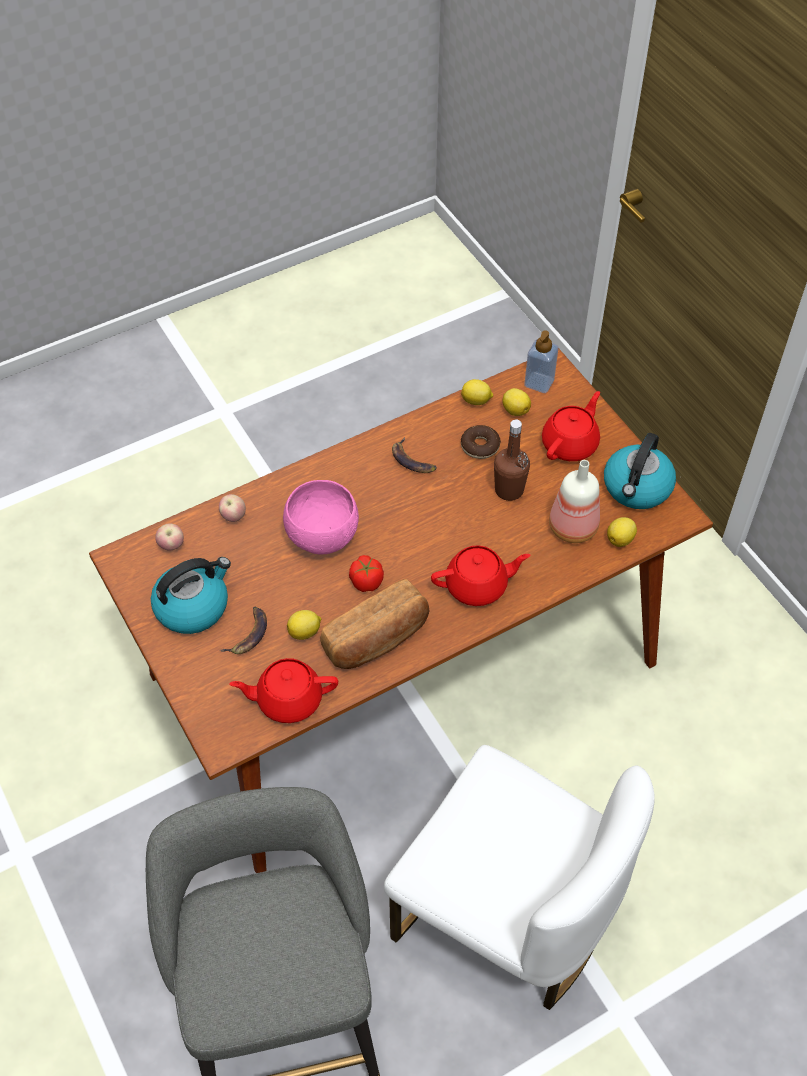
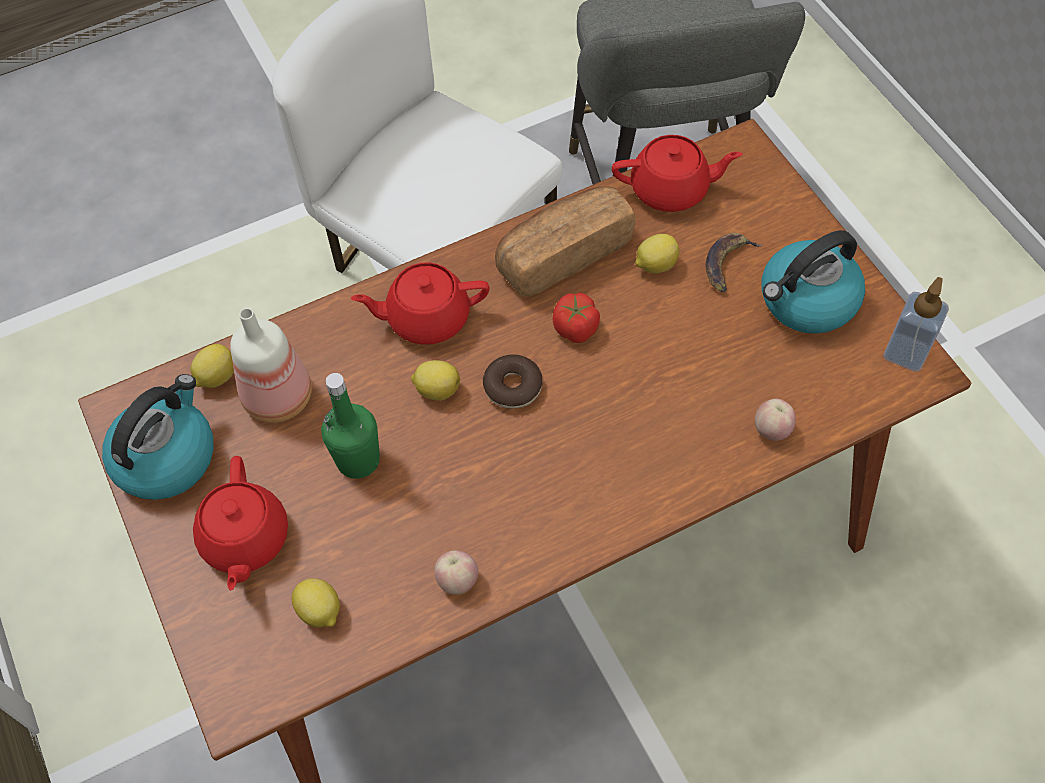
camera: 175 degrees left, 5 degrees up
apple [155,523,184,551] -> apple moved to [434,550,478,595]
pink bowl [283,480,359,554] -> none
banana [392,437,437,473] -> none
lemon [461,379,493,405] -> lemon moved to [411,360,460,401]
donut [461,425,501,459] -> donut moved to [483,355,543,409]
brown bottle [494,420,530,501] -> green bottle [321,373,380,479]
soap dispenser [525,331,558,393] -> soap dispenser moved to [884,277,949,372]
red teapot [542,391,600,461] -> red teapot turned 45 degrees counterclockwise [193,456,288,591]

